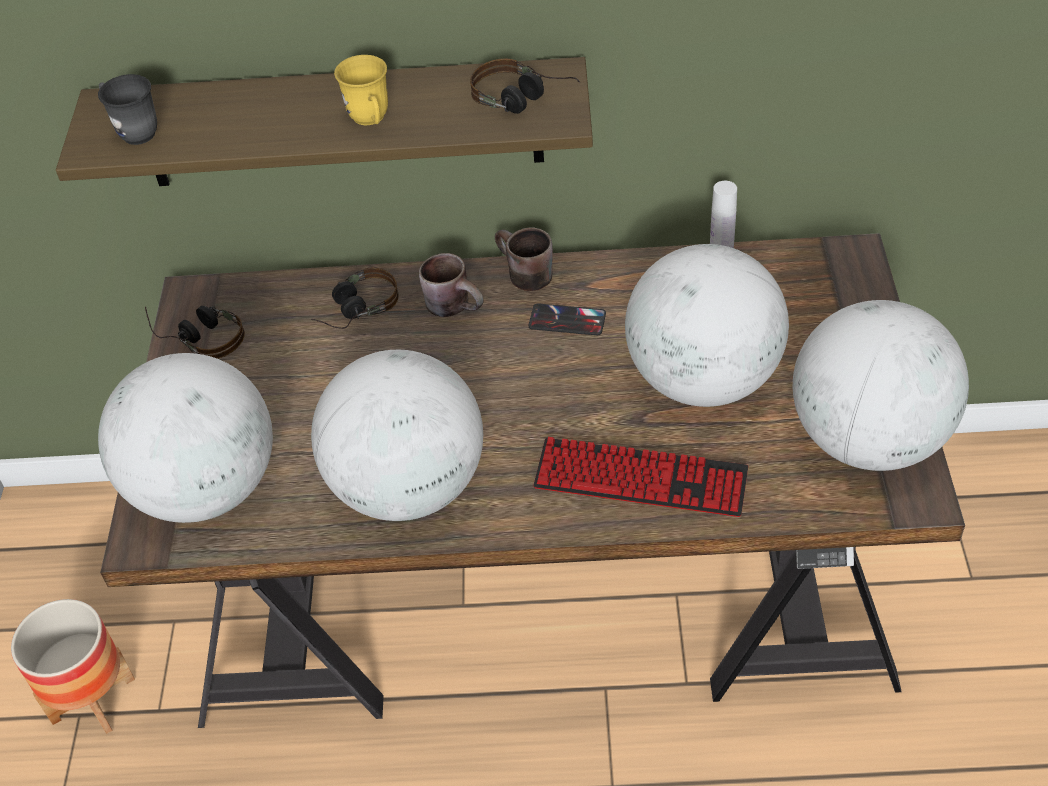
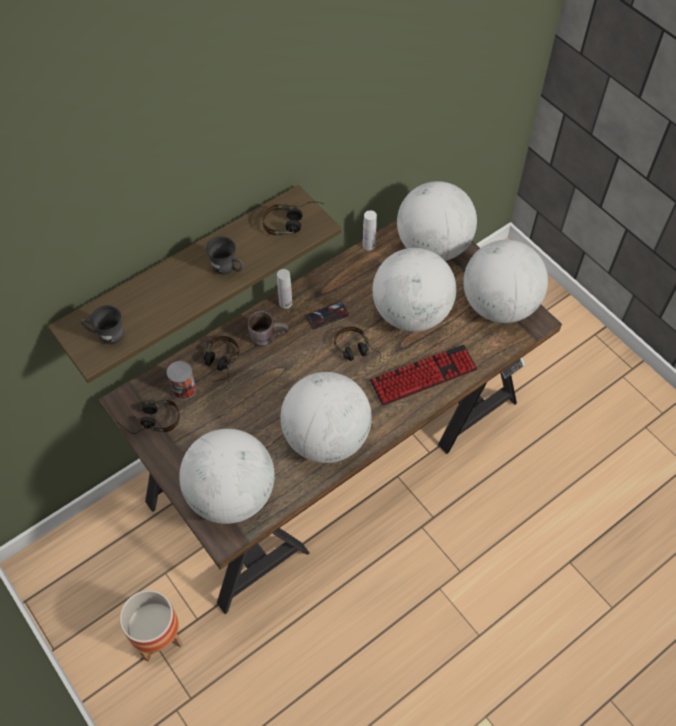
camera: 40 degrees left, 10 degrees up
yellow mug [334,55,388,125] -> grey mug [206,236,243,275]
brown mug [495,227,553,291] -> white bottle [277,269,292,309]
none -> can [167,361,196,399]
none -> headphones [334,326,381,362]
none -> globe [397,181,477,261]

